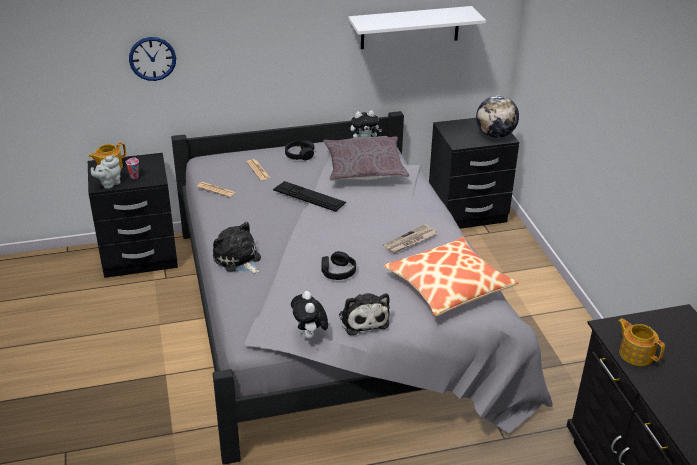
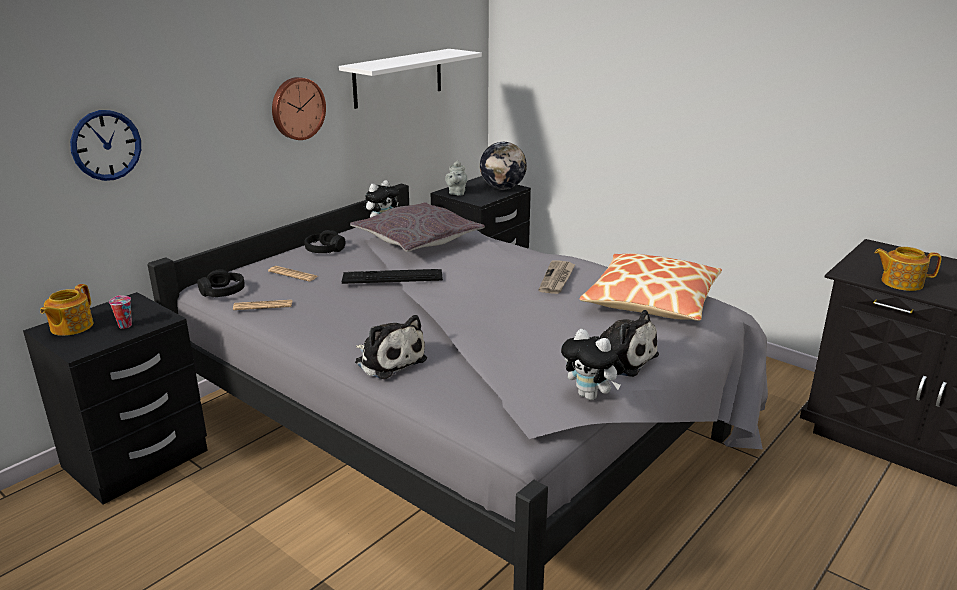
camera: 35 degrees left, 10 degrees down
grey teapot [91,155,121,189] -> grey teapot moved to [445,160,468,196]
plush toy [213,222,261,274] -> plush toy turned 150 degrees counterclockwise [355,315,427,379]
black headphones [321,251,356,280] -> black headphones moved to [197,269,245,297]
none -> wall clock [272,77,326,140]

